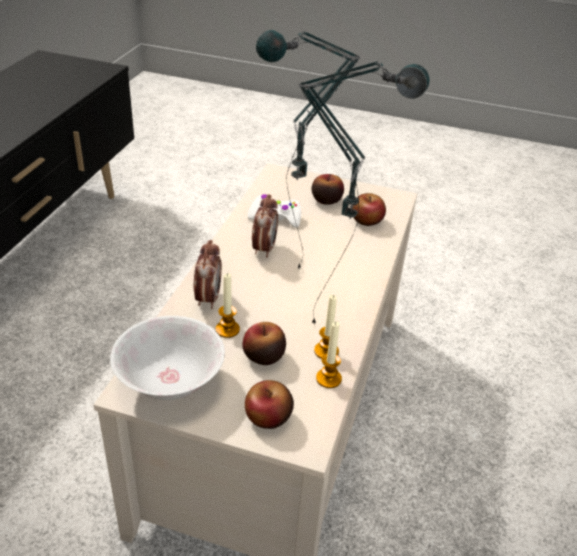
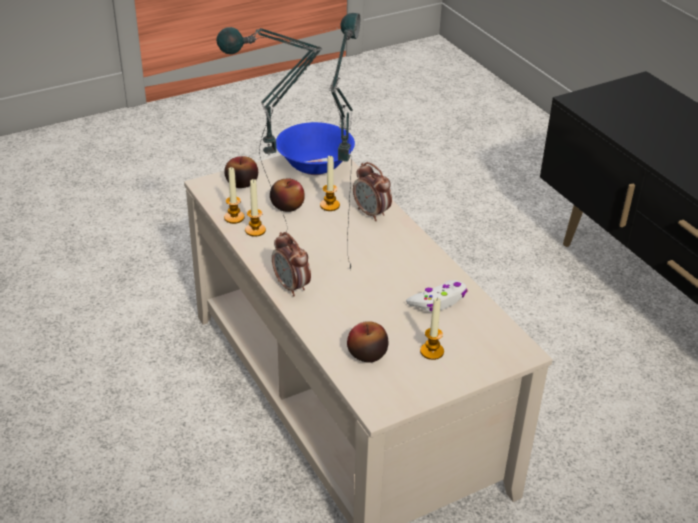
camera: 135 degrees right, 0 degrees up
white bowl [110,316,225,400] -> blue bowl [276,122,355,175]
alarm clock [252,194,278,258] -> alarm clock moved to [272,232,311,296]
apple [312,174,344,205] -> candle [420,297,444,360]

